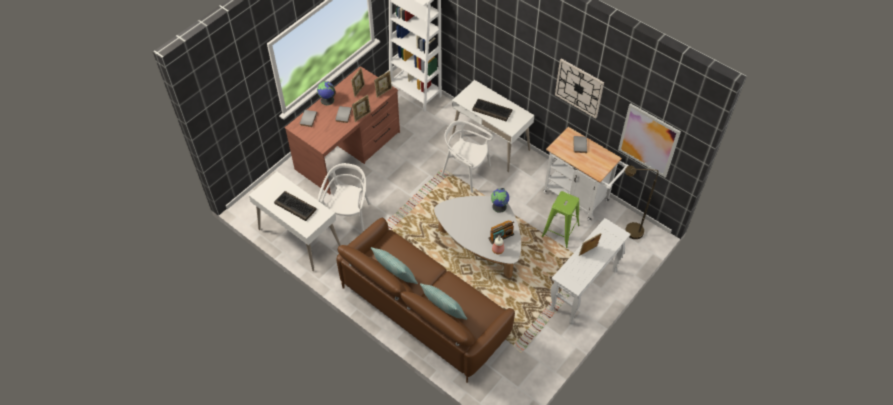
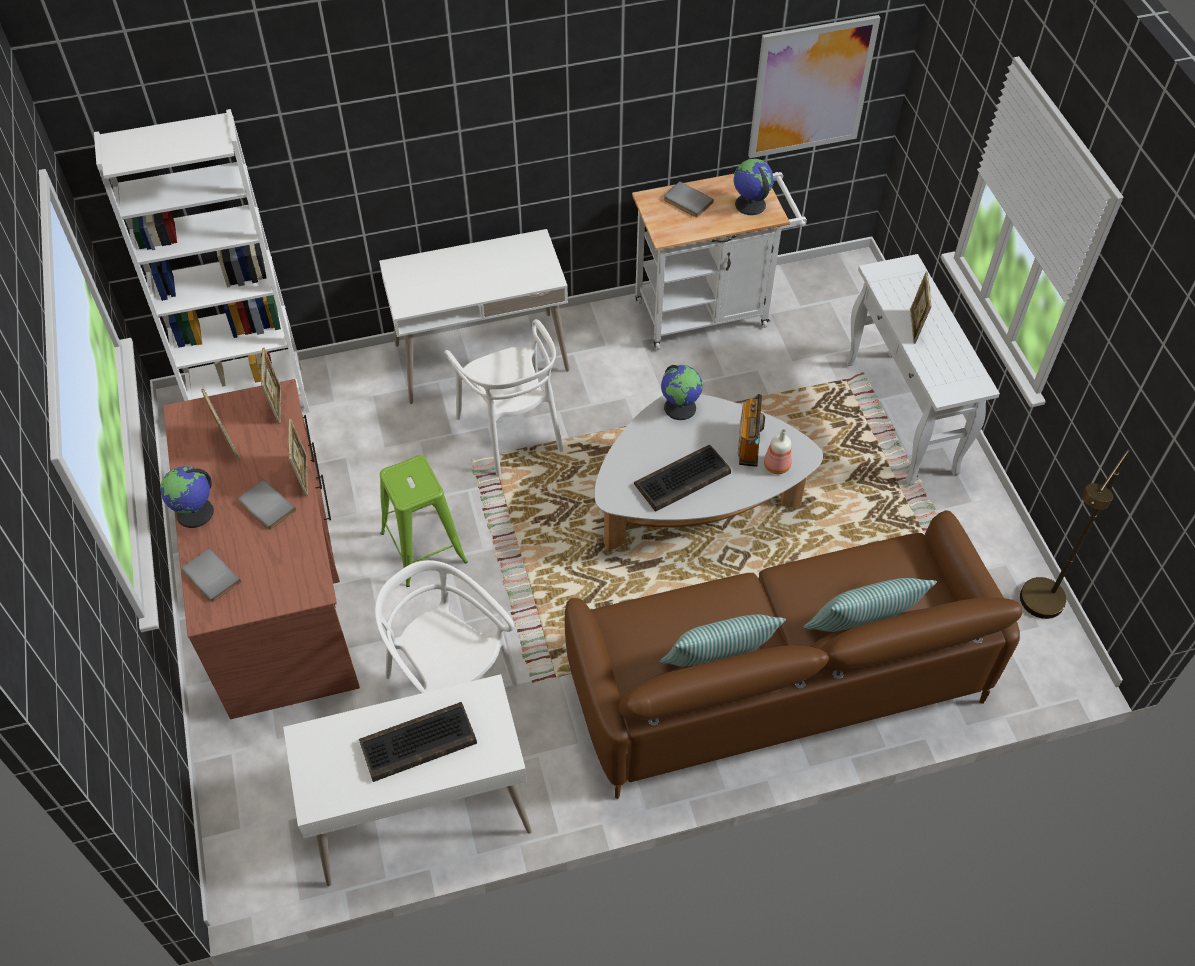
camera: 55 degrees left, 0 degrees up
white chair [441,120,493,193] -> white chair turned 90 degrees counterclockwise [444,319,563,475]
keyboard [472,99,512,122] -> keyboard moved to [634,445,731,512]
green stool [541,191,580,248] -> green stool moved to [380,455,468,587]
wall clock [555,59,604,118] -> none
brown floor lamp [625,165,659,239] -> brown floor lamp moved to [1020,449,1130,619]
none -> globe [733,159,774,215]

